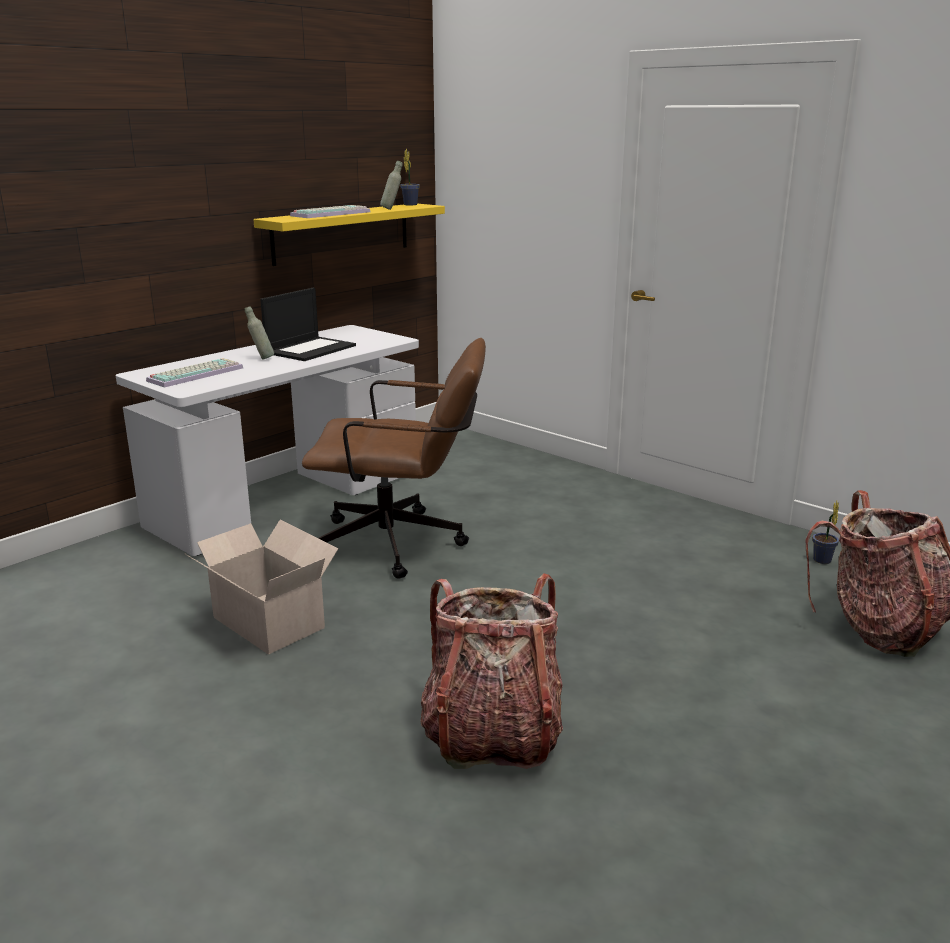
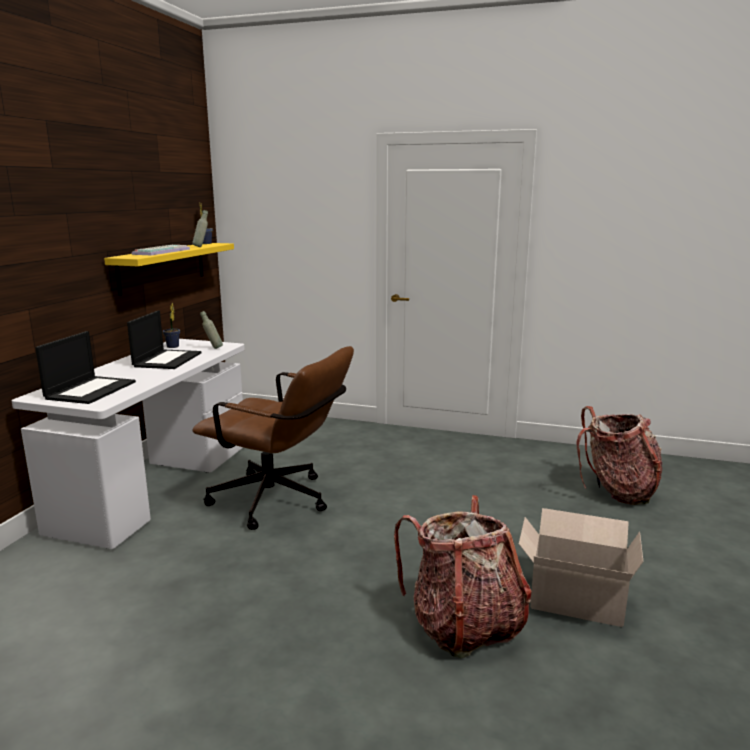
camera: 25 degrees left, 5 degrees down
keyboard [146,358,243,387] -> laptop [35,331,136,404]
cardboard box [184,519,338,655] -> cardboard box moved to [519,508,643,627]
grey bottle [245,306,274,360] -> grey bottle moved to [200,311,223,349]
brown office chair [302,338,486,579] -> brown office chair turned 45 degrees clockwise [192,346,354,530]
potted plant [812,501,839,564] -> potted plant moved to [163,303,180,348]

